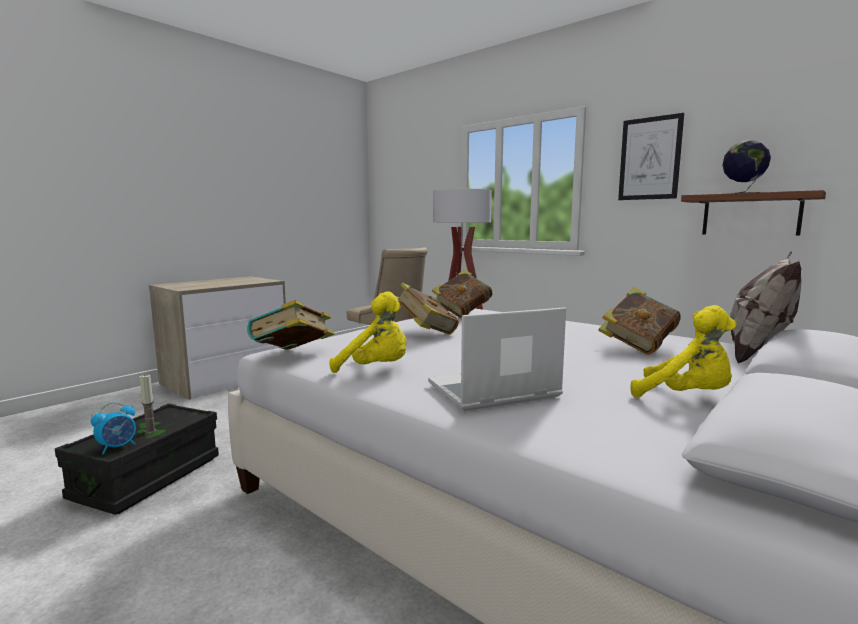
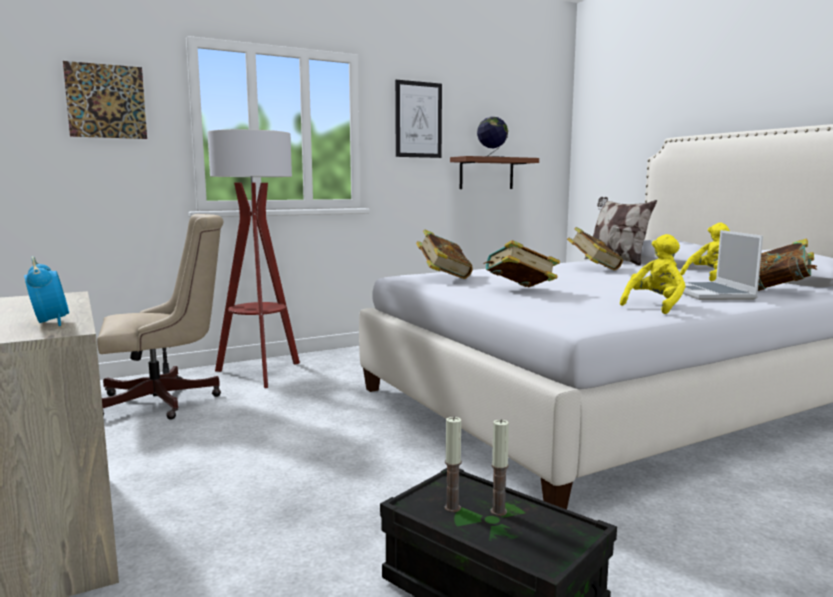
camera: 70 degrees left, 0 degrees up
alarm clock [91,402,136,454] -> alarm clock moved to [24,256,69,326]
book [247,300,334,350] -> book moved to [758,238,817,291]
none -> picture [63,61,147,139]
none -> candle [445,417,462,512]

